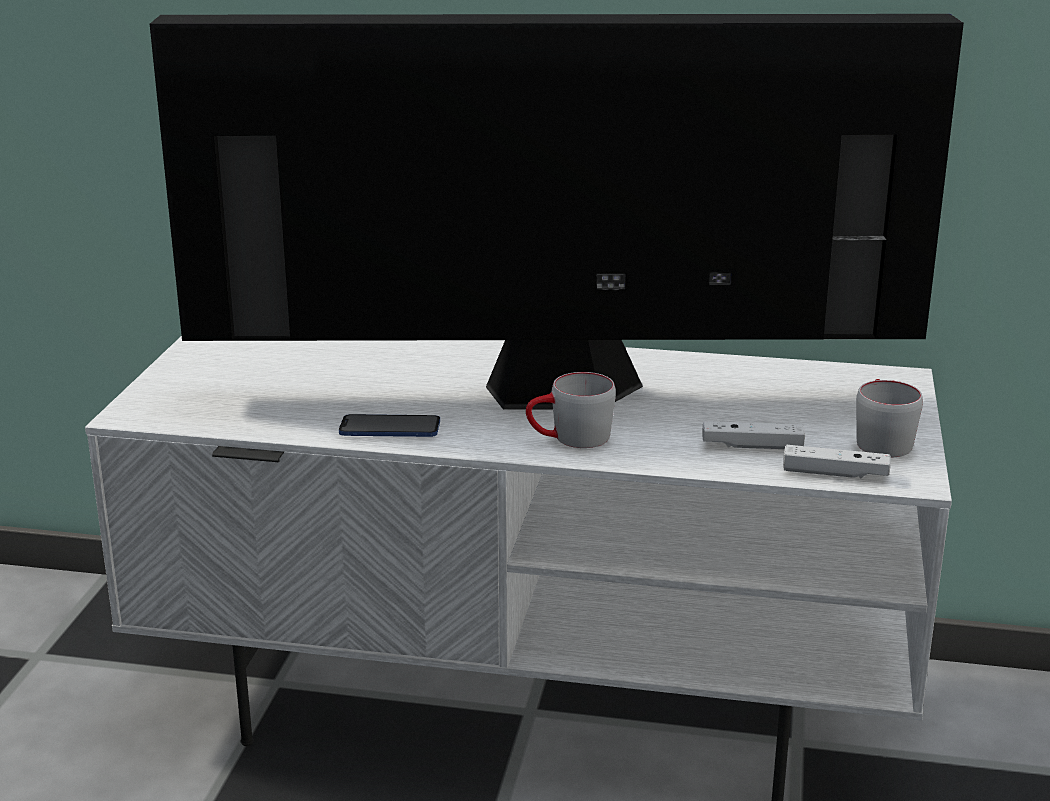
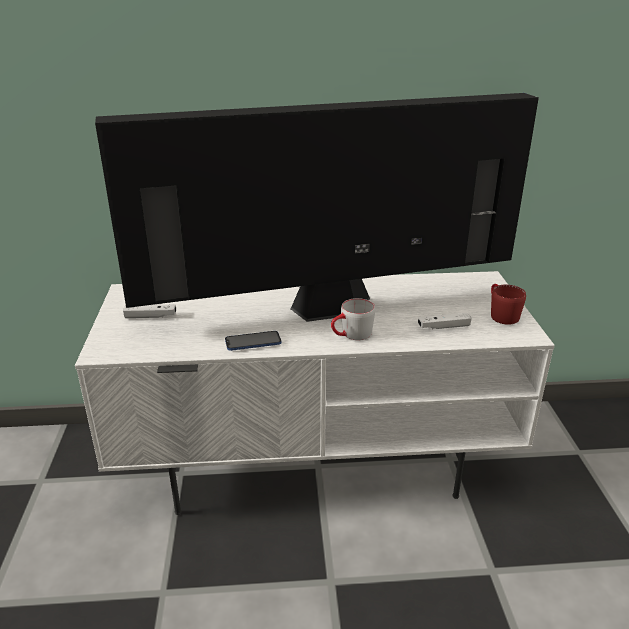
camera: 15 degrees left, 5 degrees up
white game controller [783,445,891,478] -> white game controller moved to [123,304,176,318]
grey mug [856,379,923,457] -> red mug [491,284,526,325]

